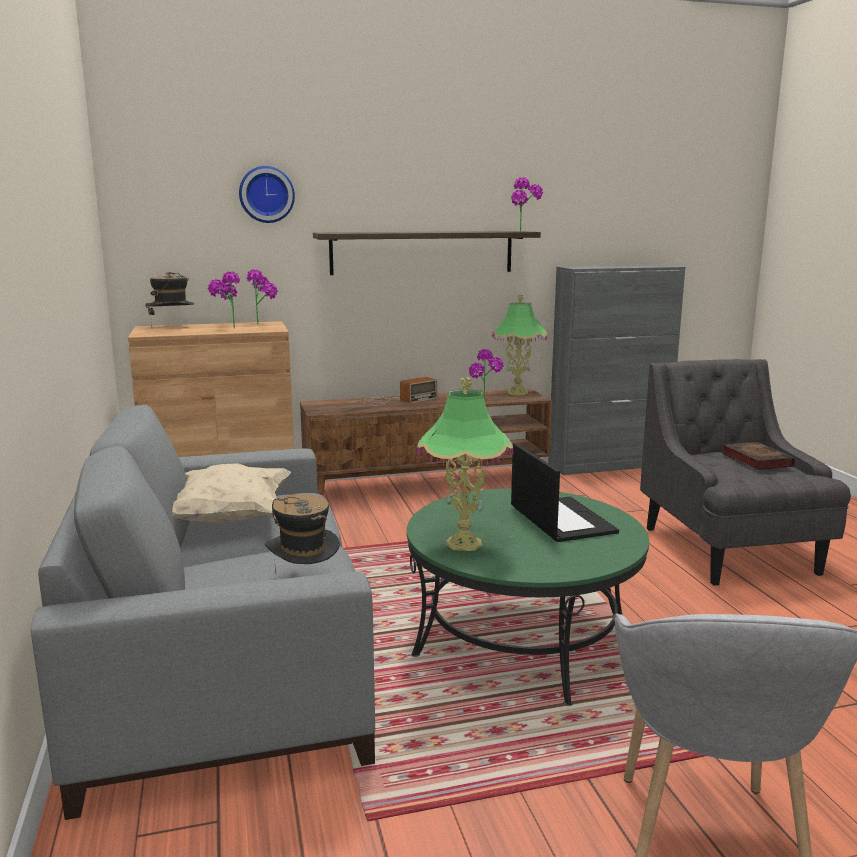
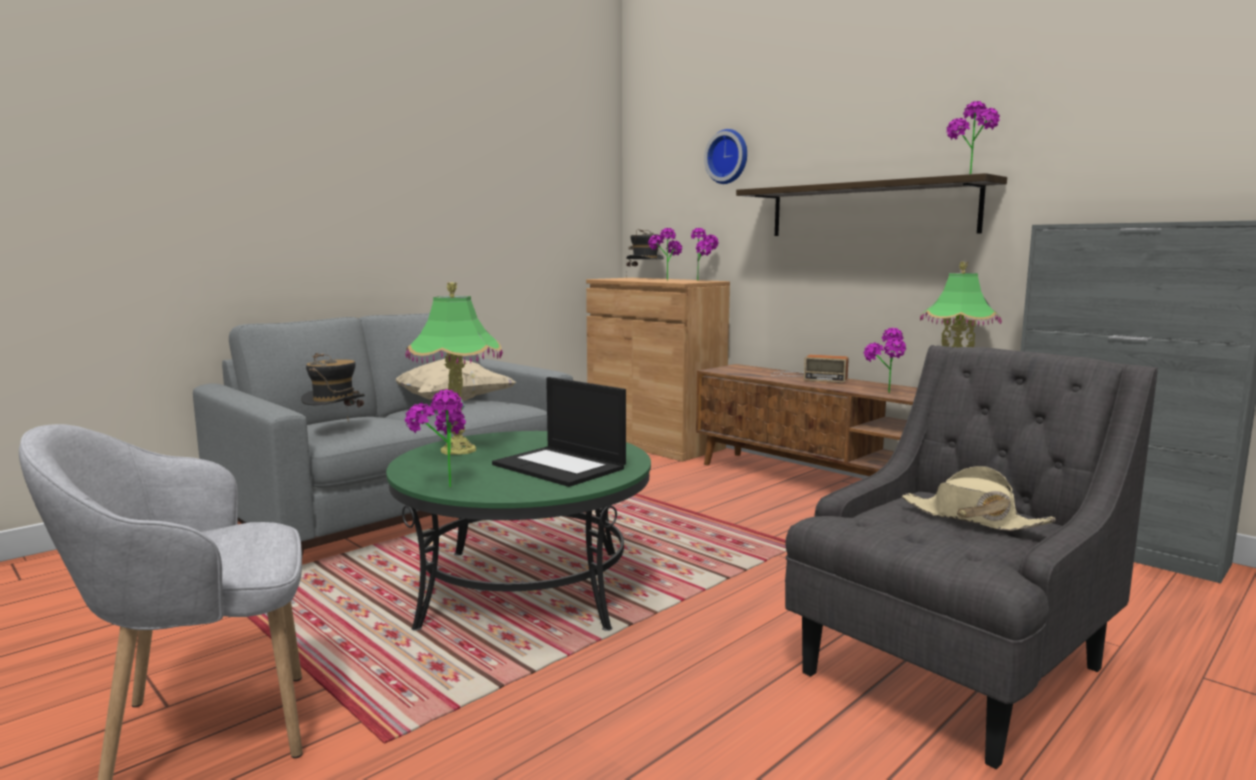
camera: 60 degrees right, 5 degrees down
laptop [511,443,619,542] -> laptop turned 90 degrees clockwise [492,377,626,487]
book [721,442,795,470] -> beige hat [902,466,1056,531]
none -> potted plant [405,389,466,488]

